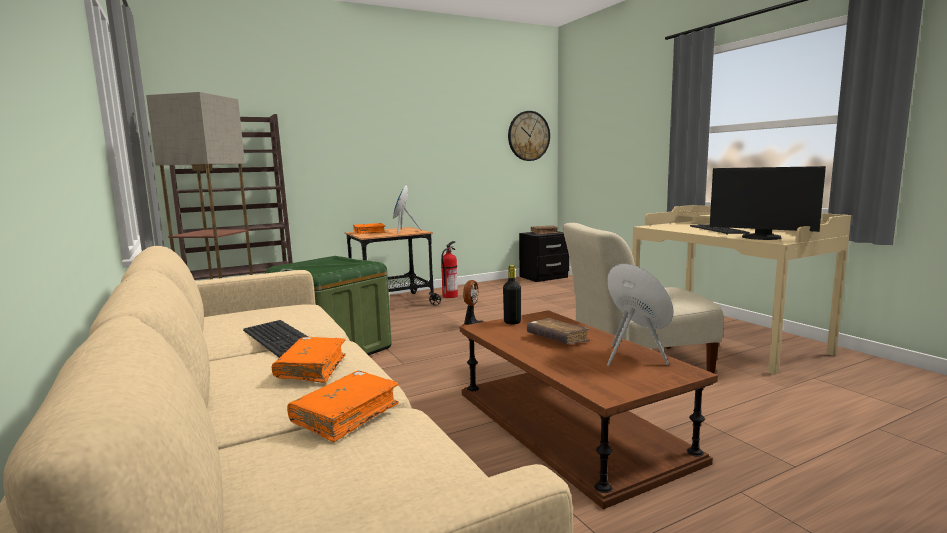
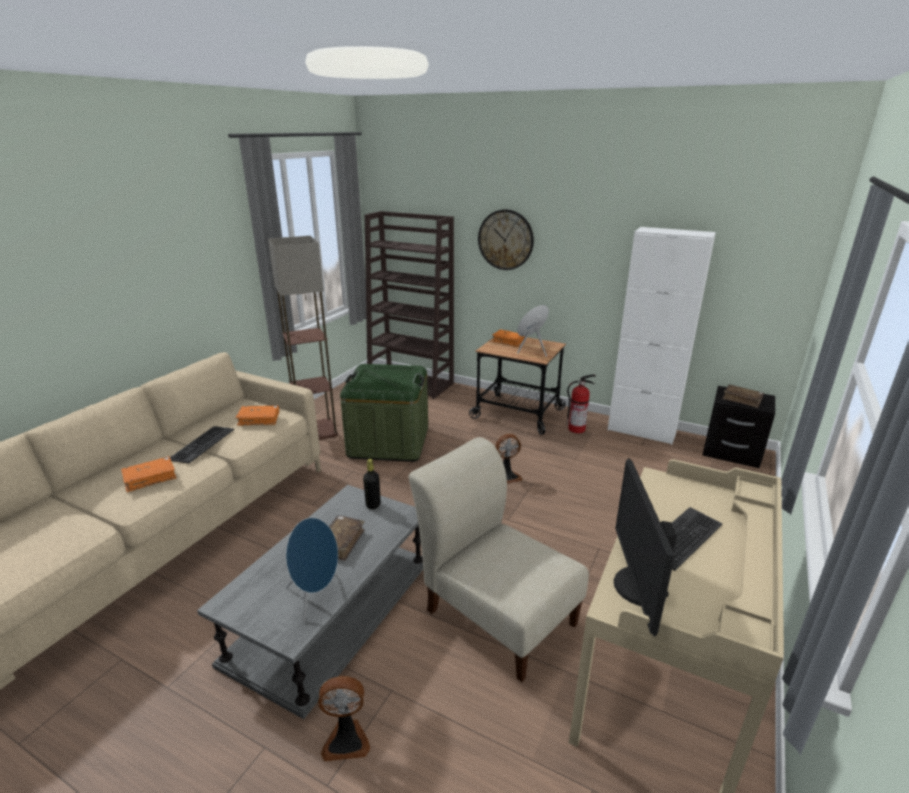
camera: 55 degrees right, 15 degrees up
orange book [287,371,399,442] -> orange book moved to [236,405,279,426]
brown coffee table [460,310,718,510] -> grey coffee table [197,485,423,719]
wall clock [508,111,550,161] -> wall clock moved to [478,209,534,270]
none -> fan [318,676,370,761]
none -> white cabinet [608,227,716,445]

